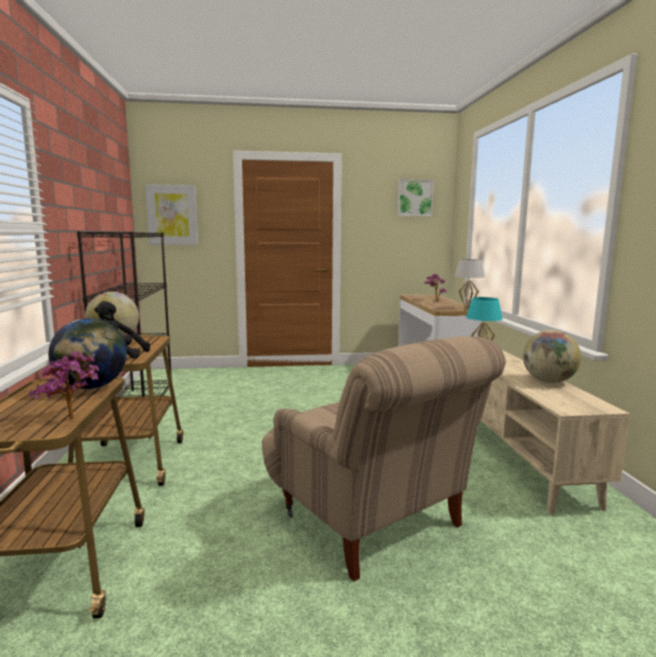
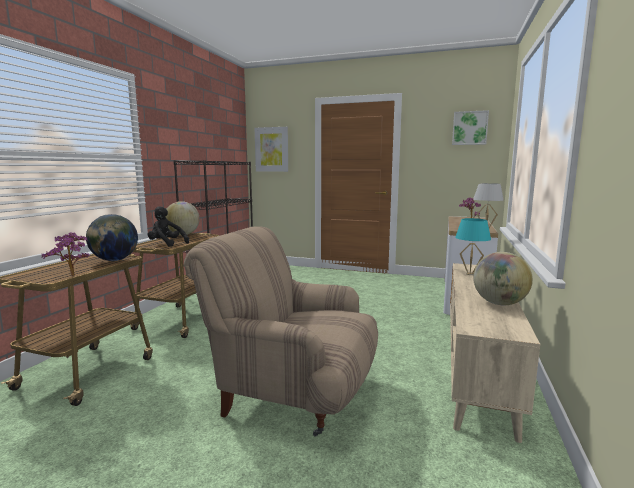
camera: 25 degrees right, 0 degrees up
beige armchair [262,336,506,581] -> beige armchair turned 120 degrees clockwise [184,226,378,437]

